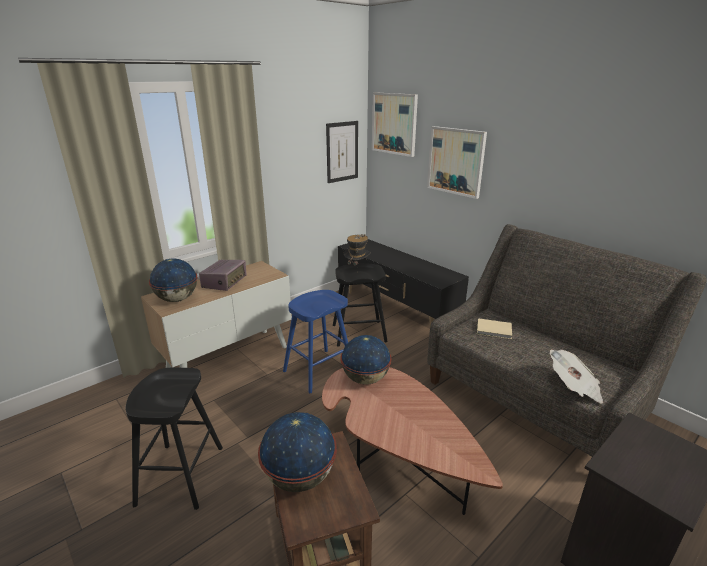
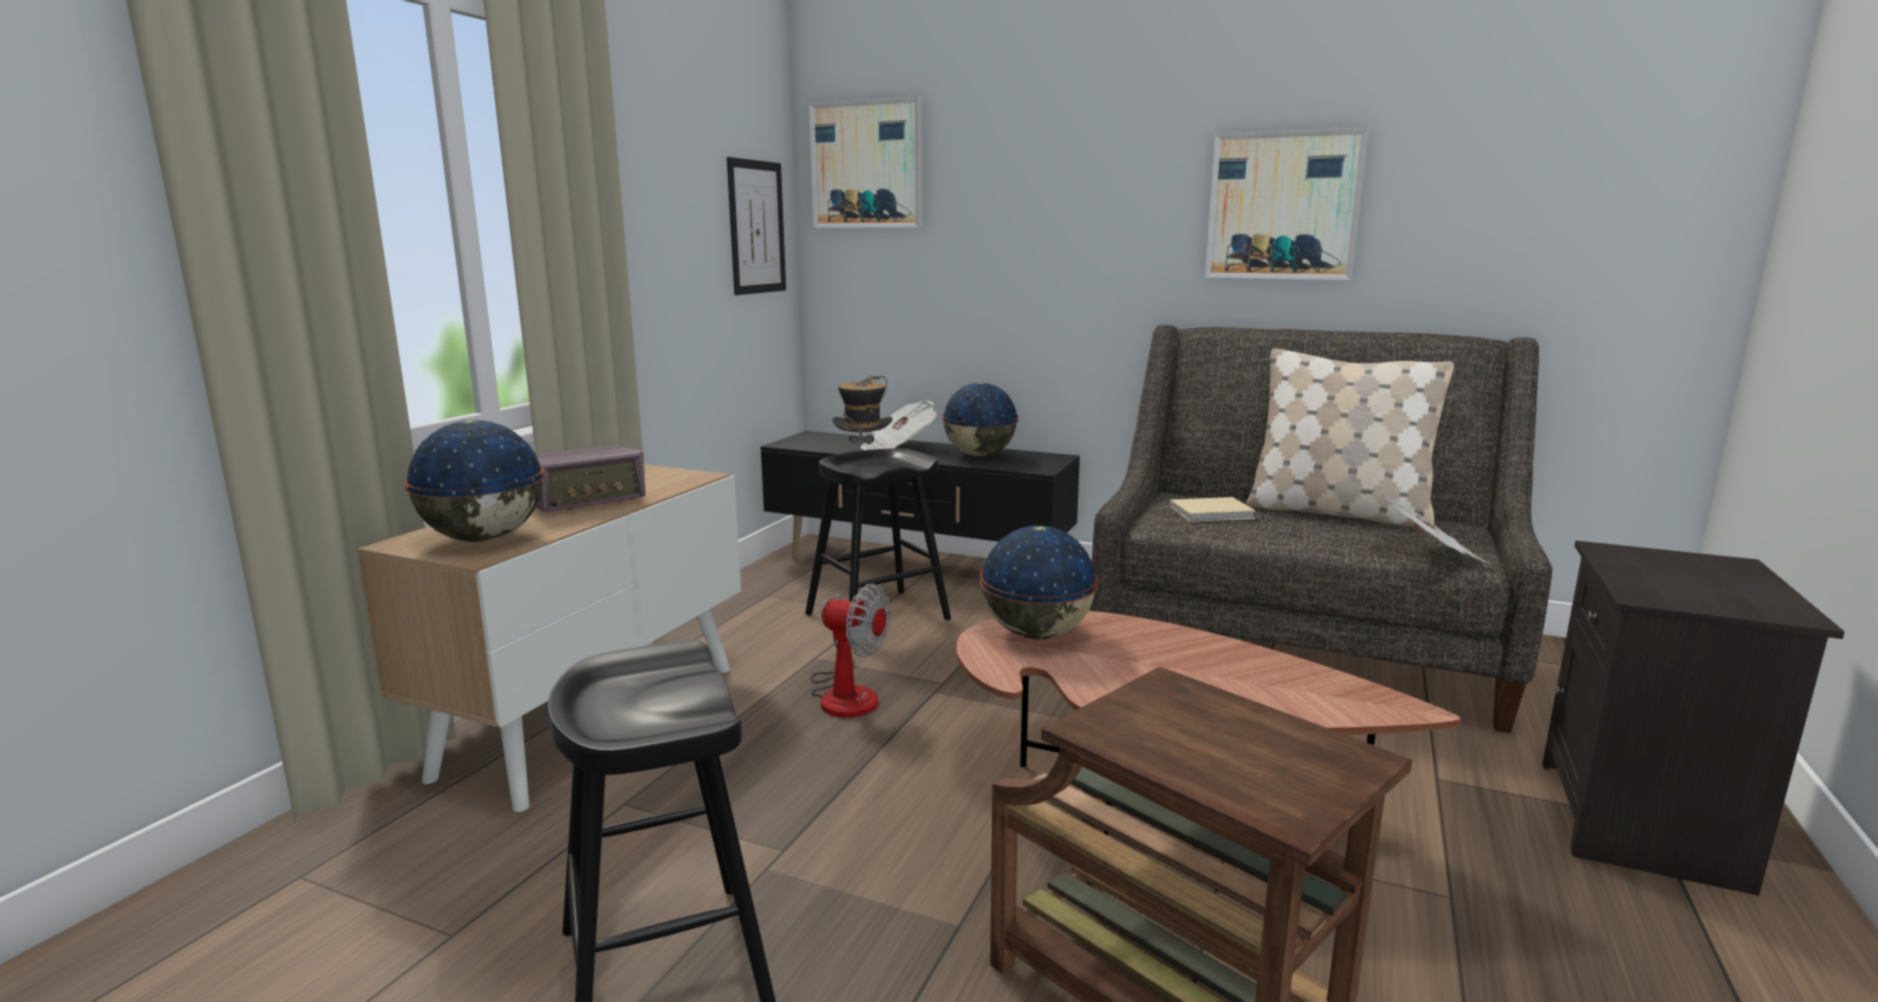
camera: 25 degrees left, 10 degrees down
radio [199,260,247,291] -> radio turned 60 degrees clockwise [536,446,646,512]
globe [258,412,337,492] -> globe moved to [942,383,1019,457]
blue stool [283,290,348,393] -> fan [810,583,890,718]
picture [427,126,487,199] -> picture moved to [1205,128,1368,280]
none -> newspaper [861,401,937,450]
none -> beige pillow [1246,349,1454,528]

